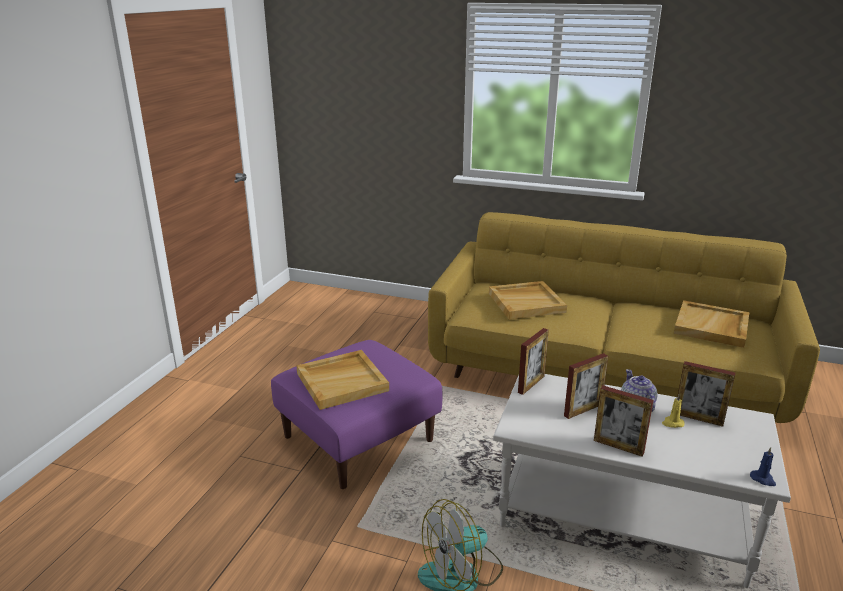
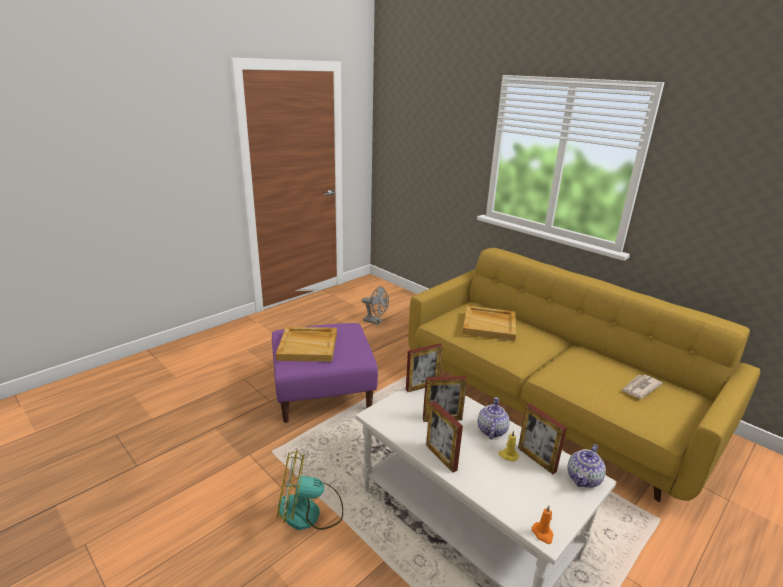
camera: 25 degrees right, 0 degrees up
beige tray [674,300,749,348] -> newspaper [621,374,663,399]
blue candle [750,447,776,486] -> orange candle [532,506,554,544]
none -> grey fan [361,286,389,325]
none -> teapot [568,444,606,488]

